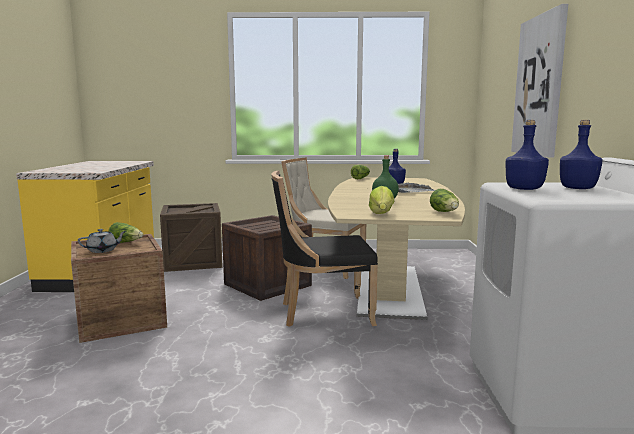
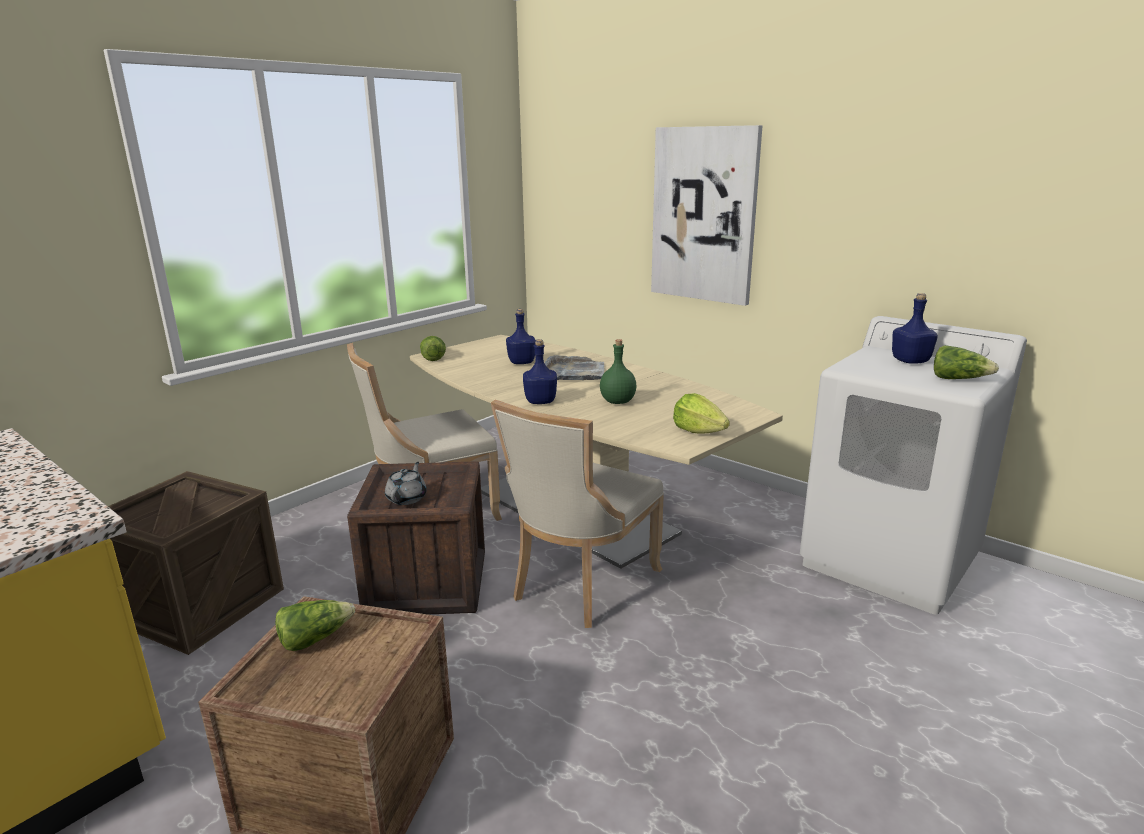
camera: 50 degrees left, 10 degrees up
grey teapot [78,229,126,253] -> grey teapot moved to [385,462,427,505]
black chair [271,170,378,327] -> beige chair [491,400,664,628]
lettuce [430,189,459,212] -> lettuce moved to [934,345,999,379]
blue bottle [505,120,549,190] -> blue bottle moved to [523,339,557,404]

